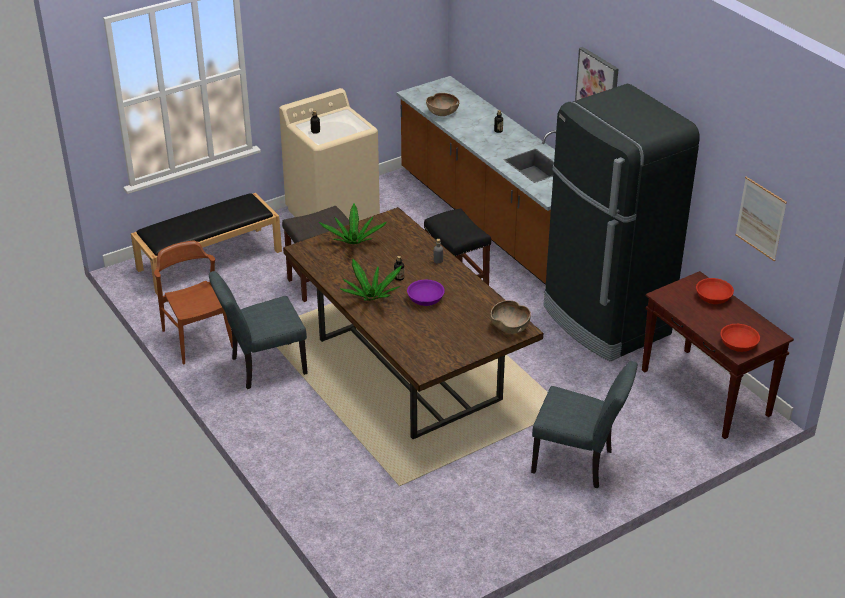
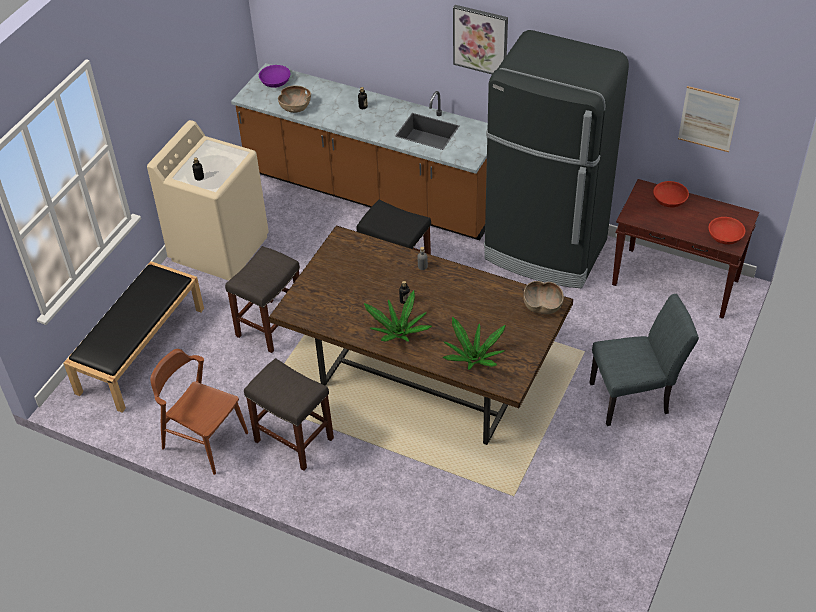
camera: 30 degrees left, 10 degrees up
grey chair [209,271,308,389] -> grey stool [244,358,334,471]
potted plant [319,203,387,244] -> potted plant moved to [442,317,506,370]
purple bowl [407,279,445,306] -> purple bowl moved to [259,65,291,88]

